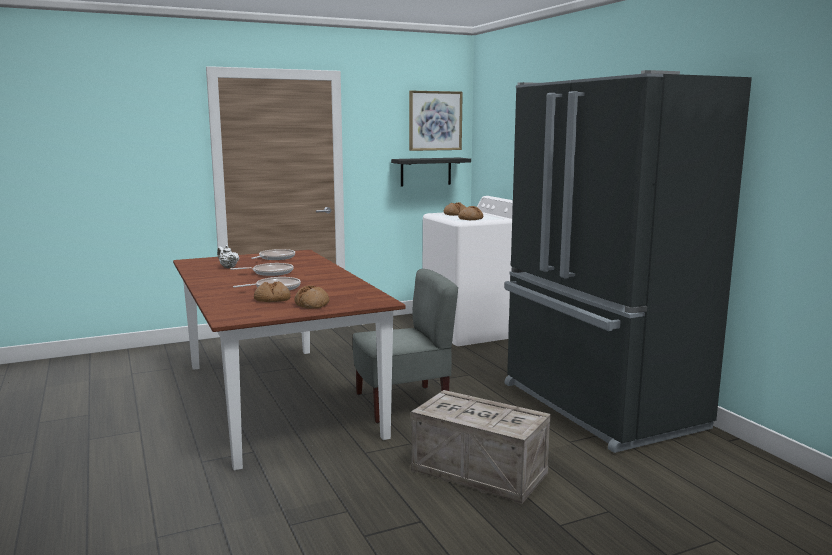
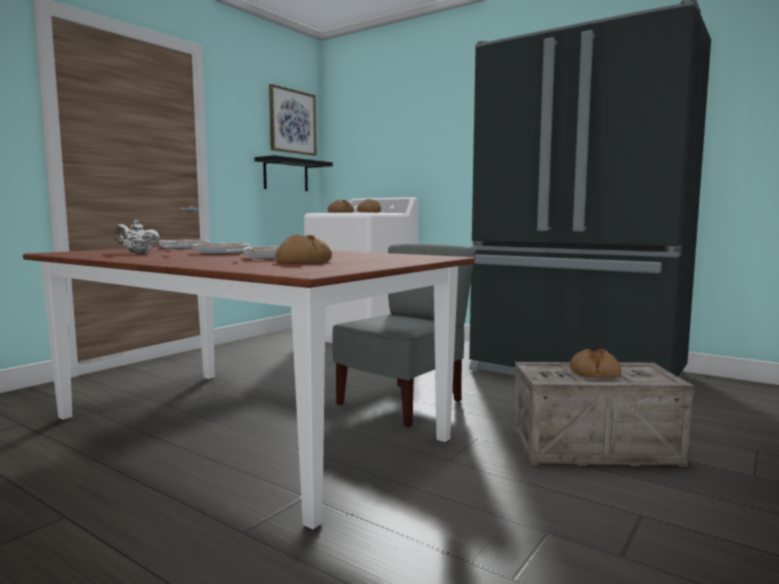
camera: 30 degrees left, 5 degrees down
bread [295,285,329,309] -> bread moved to [570,349,621,378]

